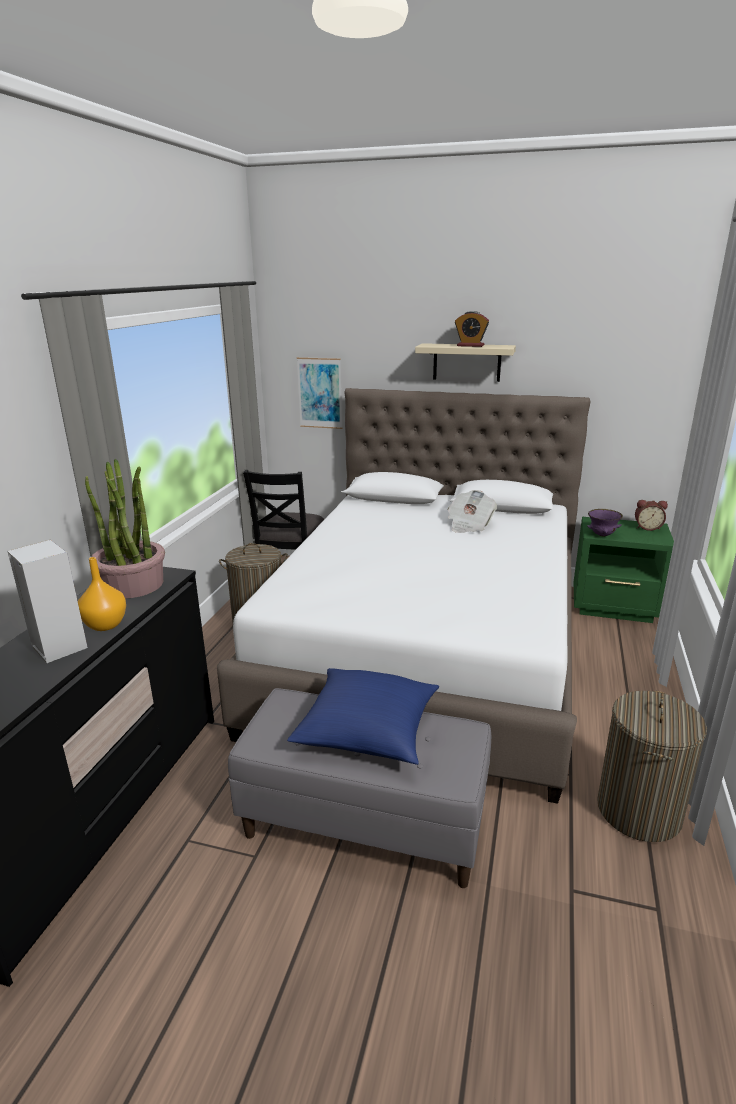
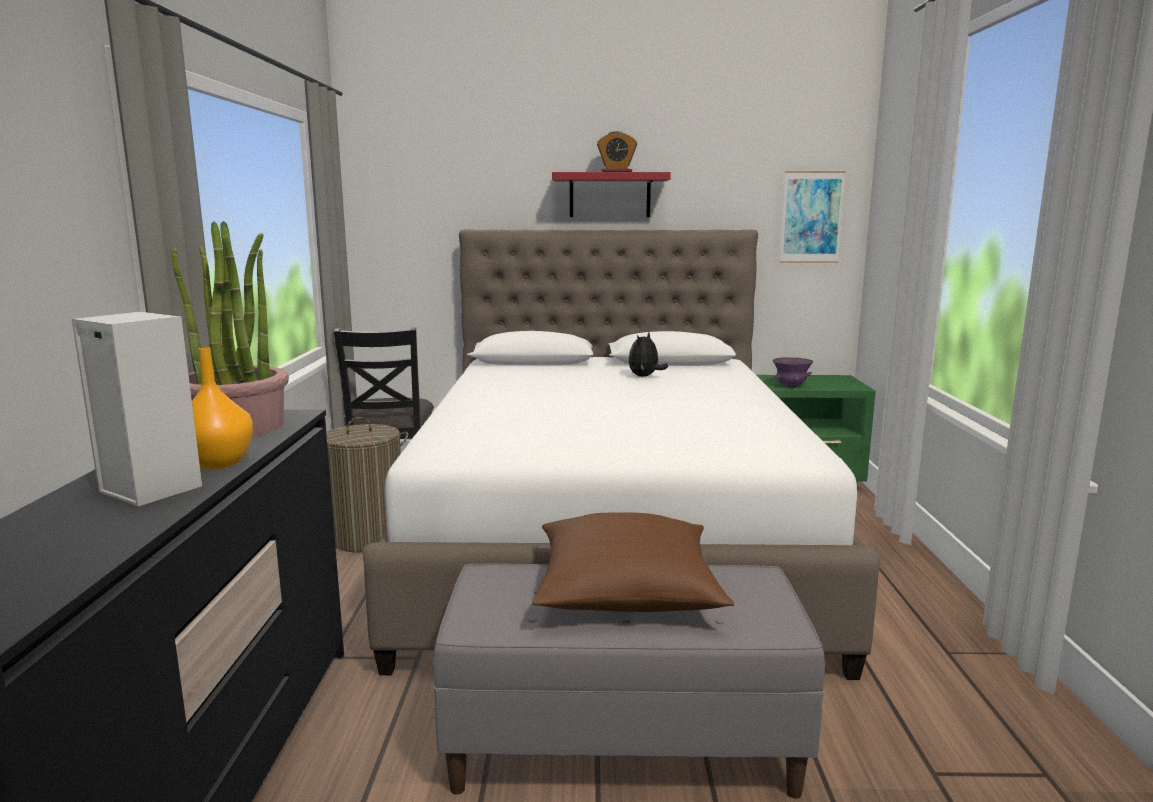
camera: 15 degrees left, 10 degrees down
blue pillow [287,668,439,765] -> brown pillow [532,512,734,612]
picture [297,357,342,429] -> picture moved to [780,171,846,263]
beige shelf [415,343,516,382] -> red shelf [552,172,671,217]
newspaper [448,490,497,533] -> plush toy [629,332,668,377]
laundry basket [597,691,707,842] -> none
alarm clock [635,500,668,531] -> none

